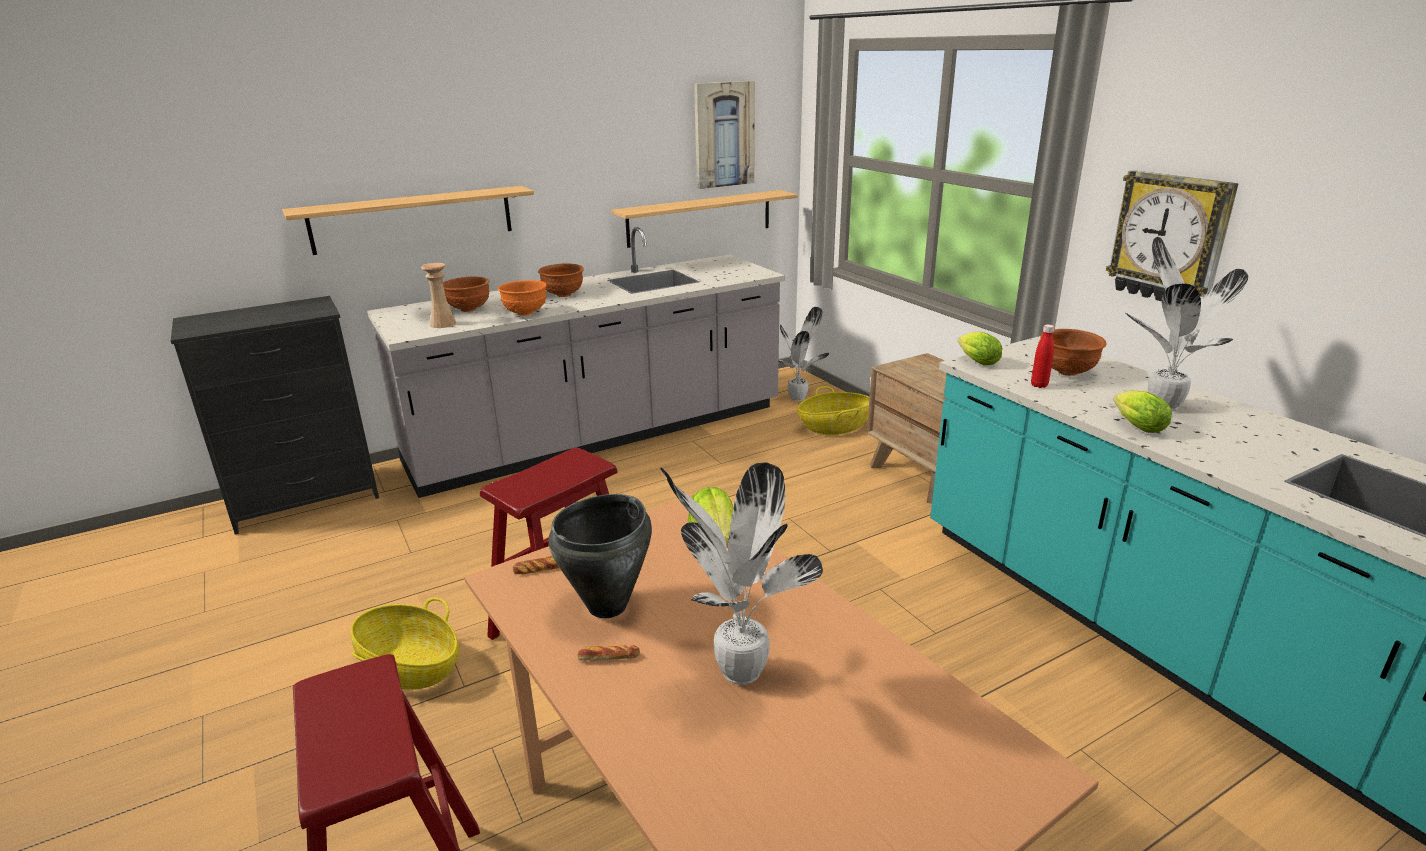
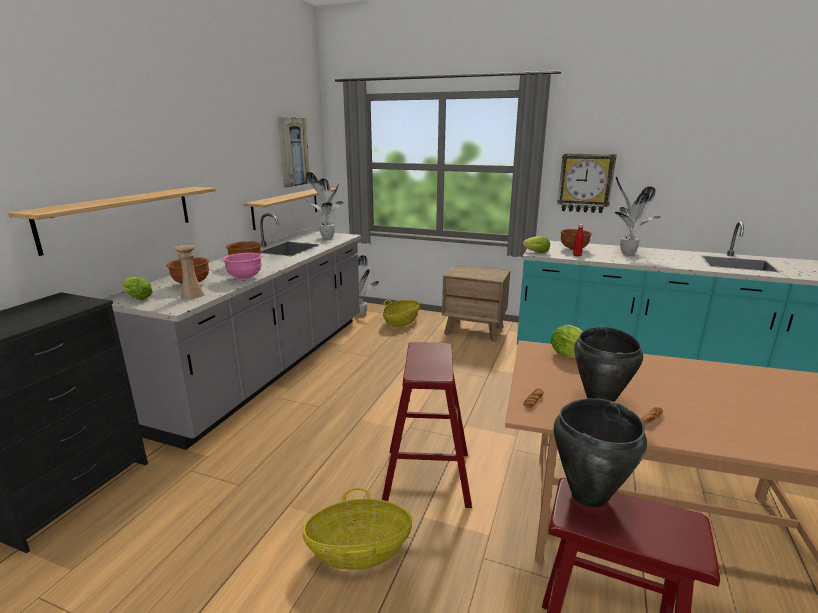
camera: 40 degrees left, 5 degrees down
orange bowl [498,280,547,316] -> pink bowl [223,253,262,280]
potted plant [660,462,823,685] -> potted plant moved to [305,172,344,239]
lettuce [1114,390,1172,433] -> lettuce moved to [122,276,153,300]
none -> black cooking pot [554,398,647,508]

